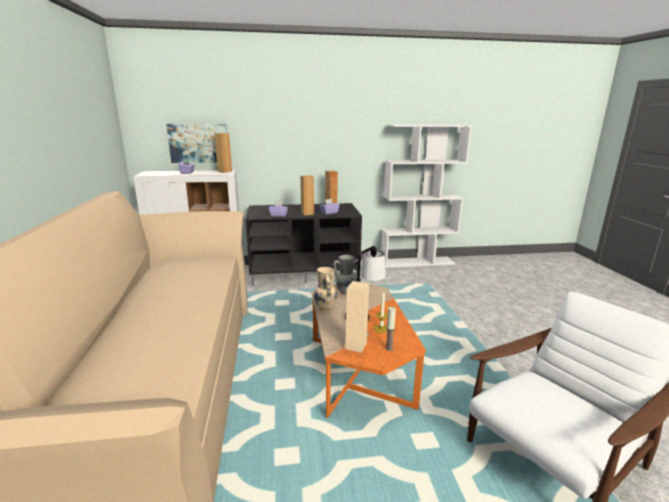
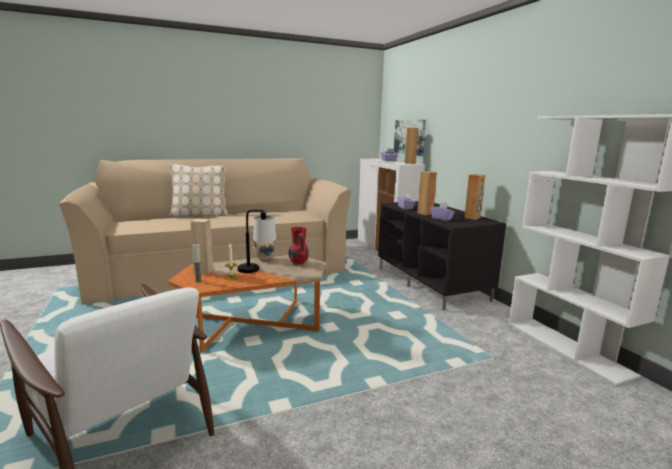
camera: 75 degrees right, 5 degrees down
grey vase [333,255,358,295] -> red vase [289,227,309,265]
none -> beige pillow [169,164,228,217]

